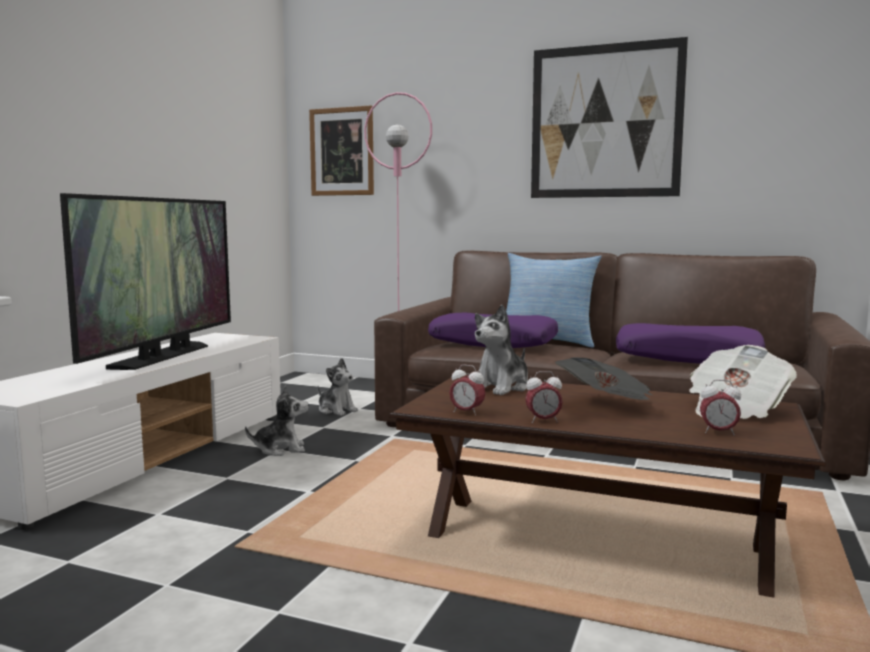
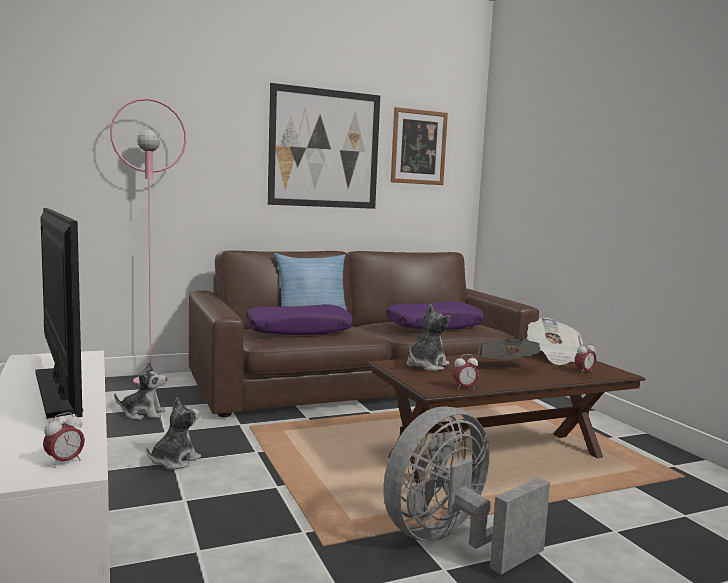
camera: 45 degrees left, 0 degrees up
picture [309,105,374,196] -> picture moved to [391,107,448,185]
plush toy [475,305,528,395] -> plush toy turned 135 degrees counterclockwise [407,304,451,371]
alarm clock [525,371,563,423] -> alarm clock moved to [43,412,85,468]
none -> grey fan [383,407,550,575]

